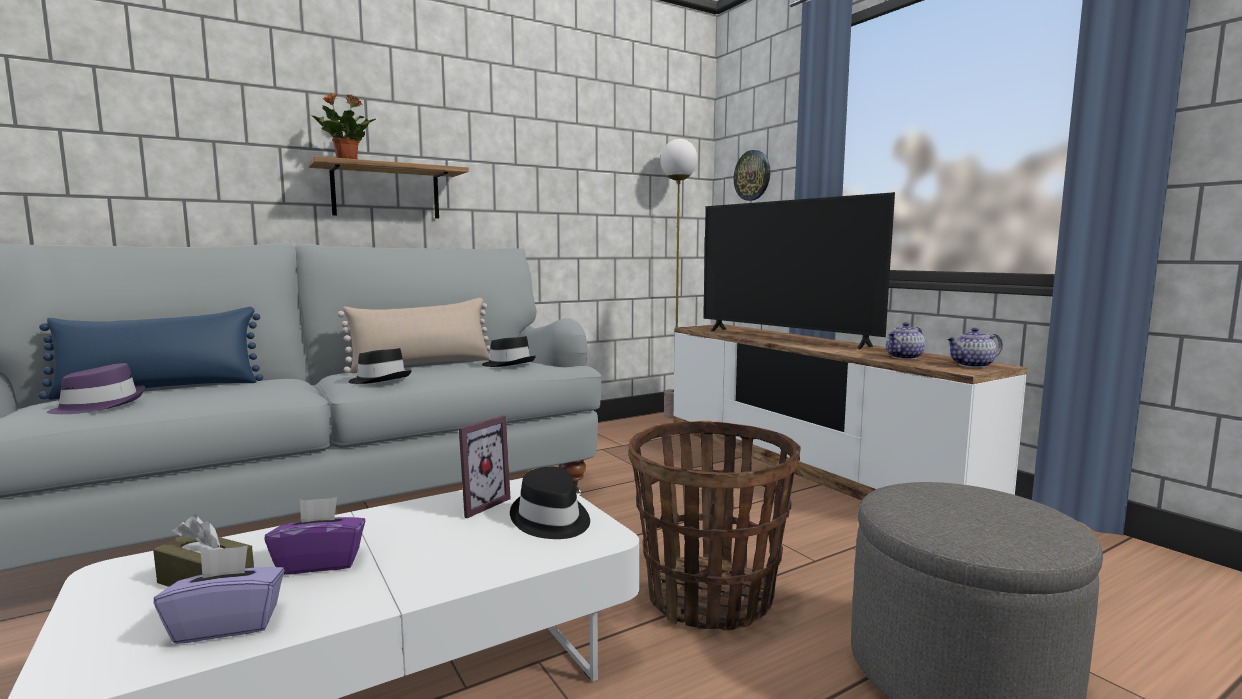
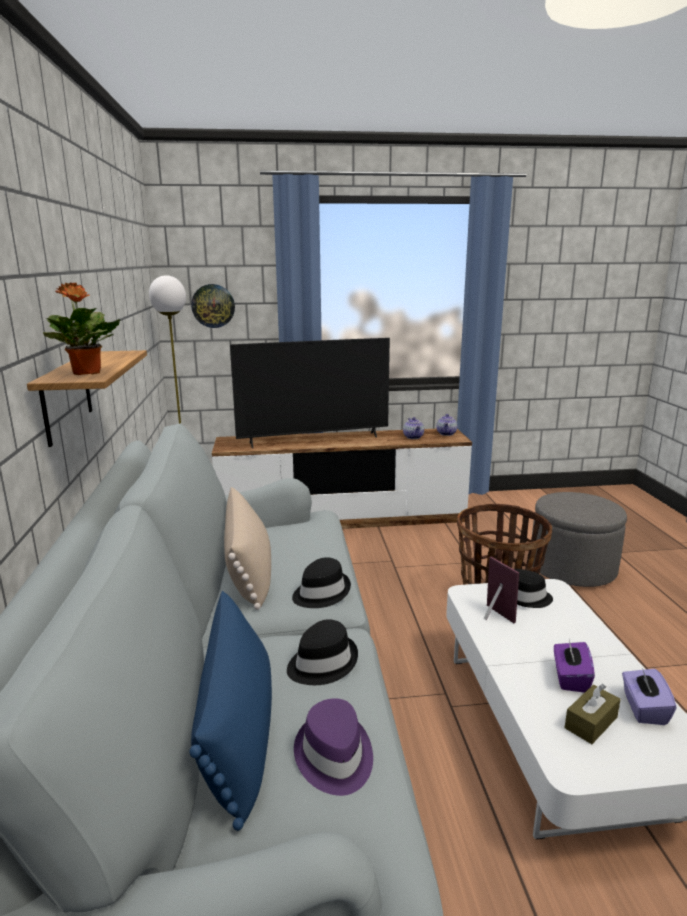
camera: 65 degrees left, 10 degrees up
black hat [482,336,536,367] -> black hat moved to [287,619,358,685]

